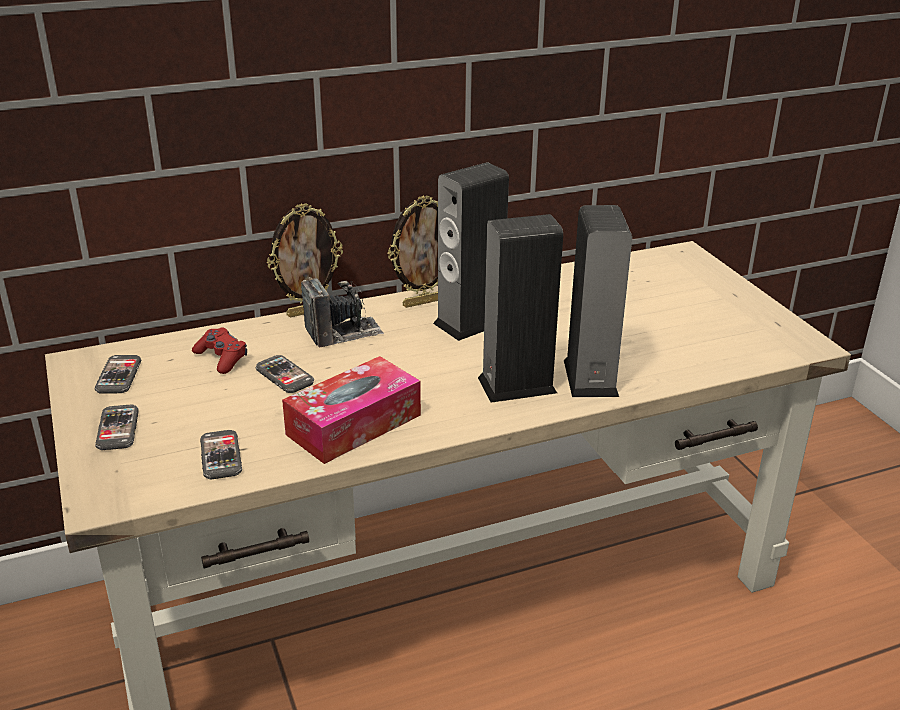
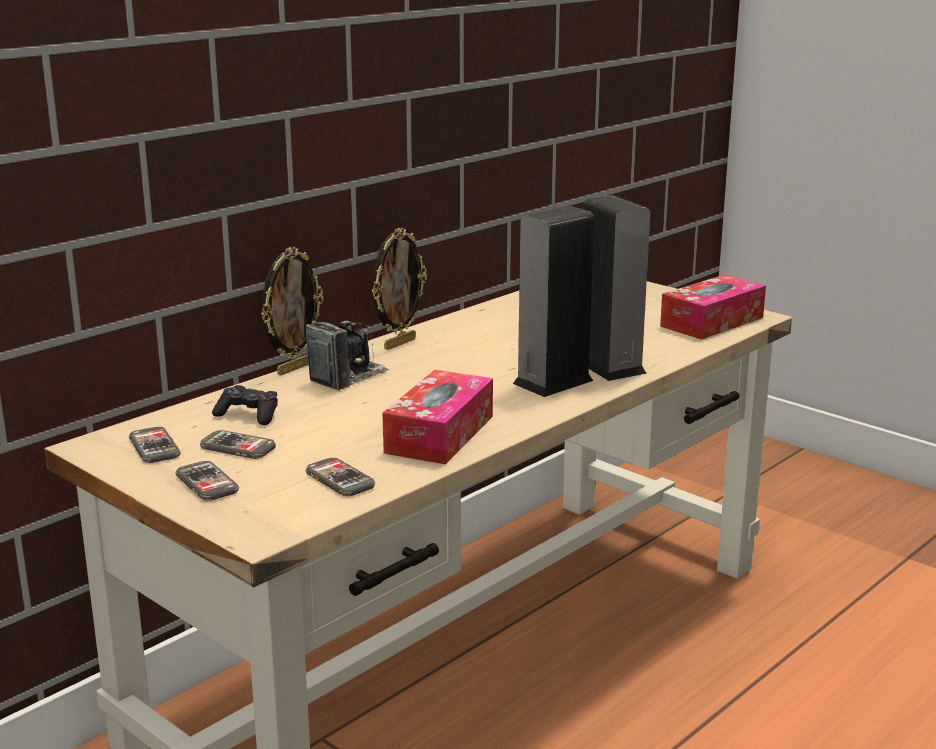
camera: 25 degrees left, 10 degrees down
red game controller [192,327,247,374] -> black game controller [212,385,278,425]
phone [256,355,314,393] -> phone moved to [200,430,276,459]
speaker [433,162,509,341] -> none
none -> tissue box [660,275,766,340]

